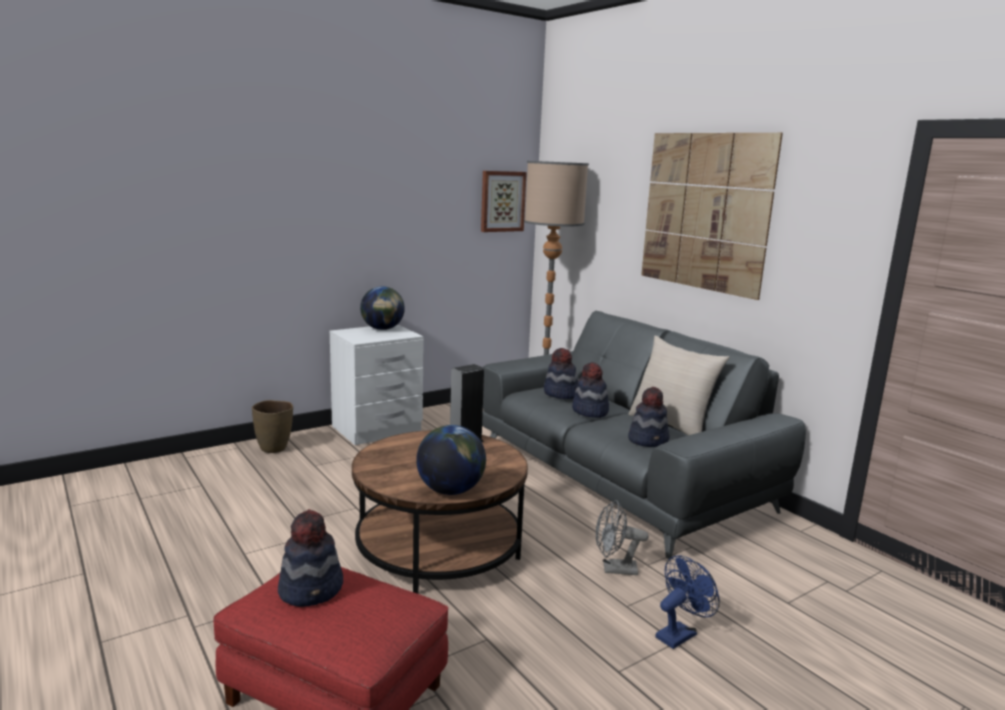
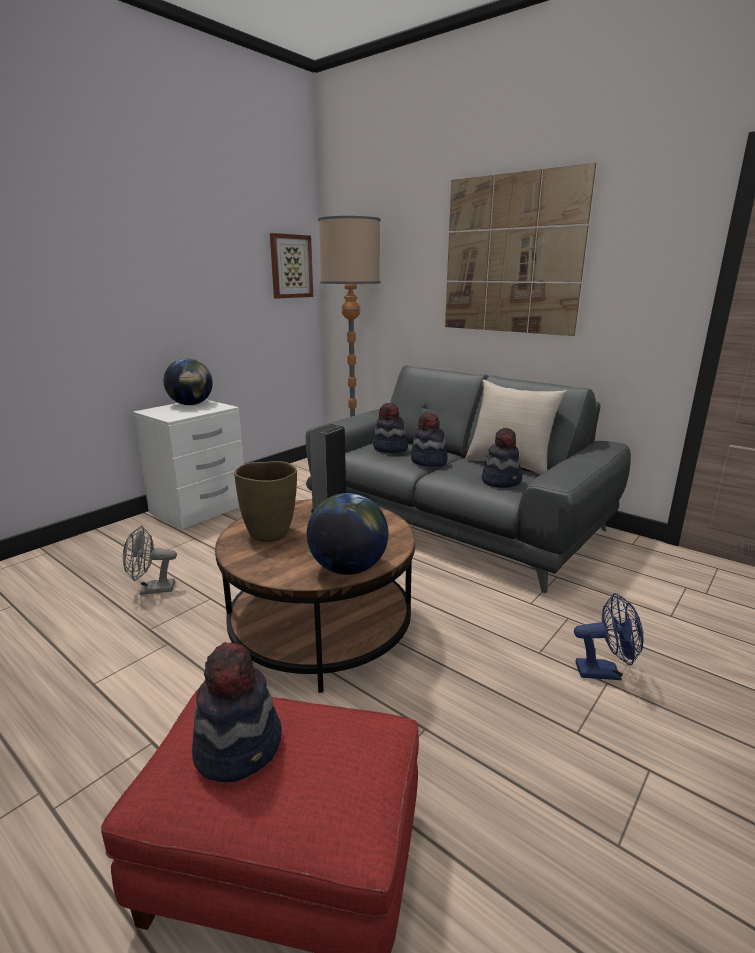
camera: 15 degrees left, 5 degrees up
brown vase [252,400,293,453] -> brown vase moved to [234,461,297,542]
grey fan [596,500,649,575] -> grey fan moved to [123,526,177,595]
blue fan [656,556,720,649] -> blue fan turned 60 degrees clockwise [574,593,644,680]

